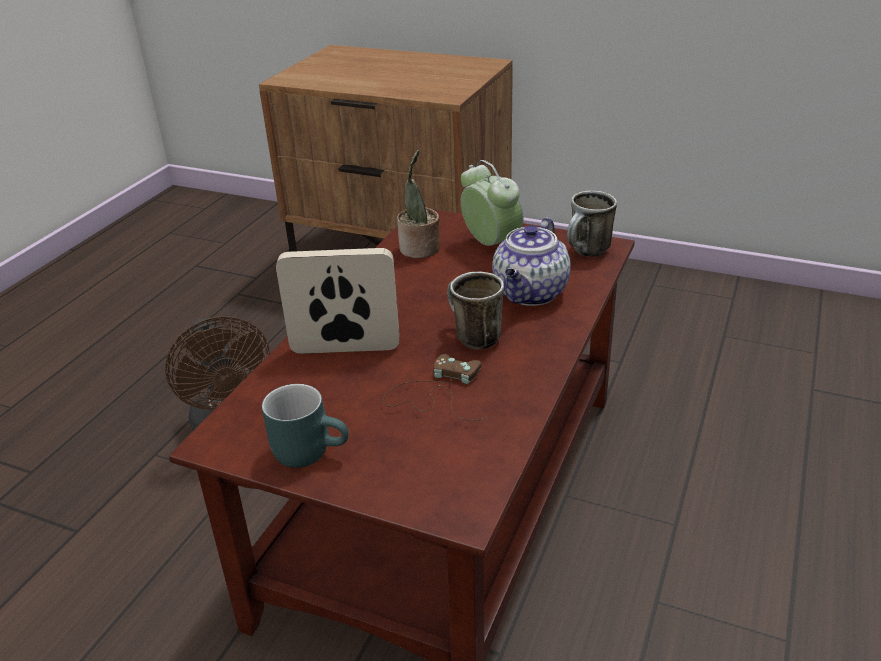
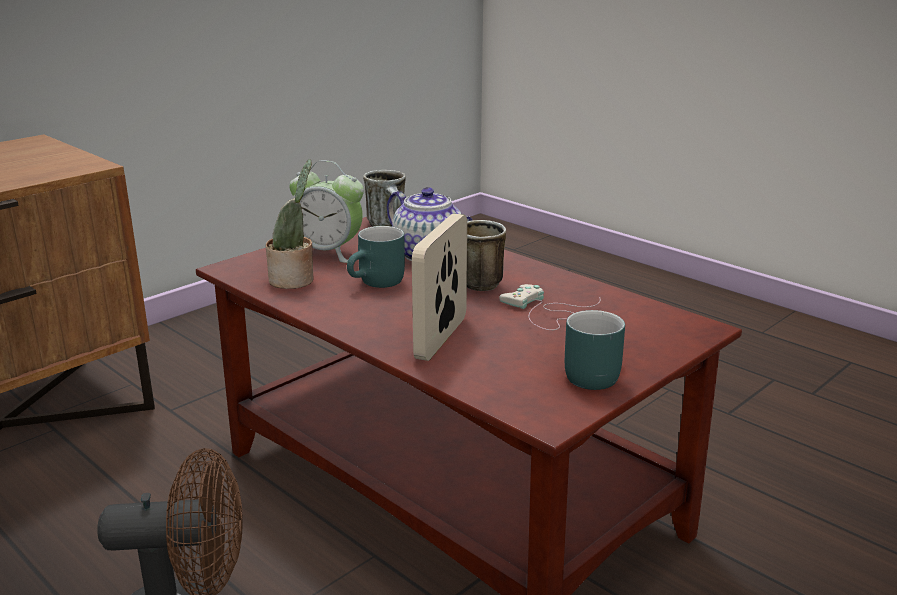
camera: 70 degrees left, 10 degrees down
brown game controller [383,354,486,421] -> white game controller [499,284,601,330]
alarm clock [461,160,523,246] -> alarm clock turned 150 degrees counterclockwise [289,161,364,263]
none -> turquoise mug [347,226,405,288]

